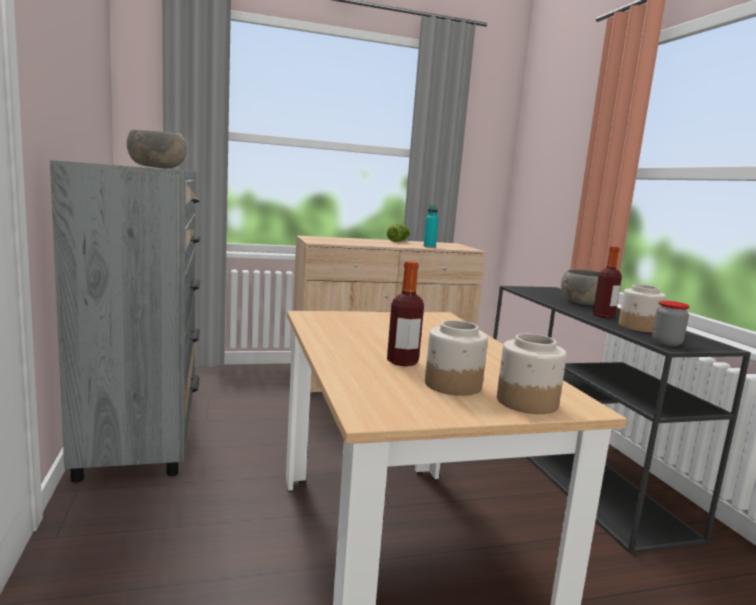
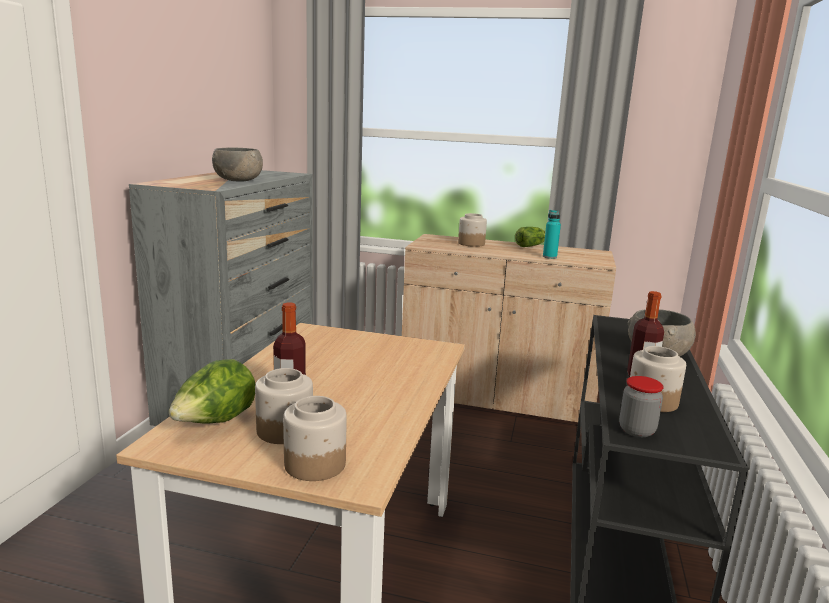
camera: 30 degrees right, 5 degrees up
none -> lettuce [169,359,255,423]
none -> jar [458,213,487,247]

